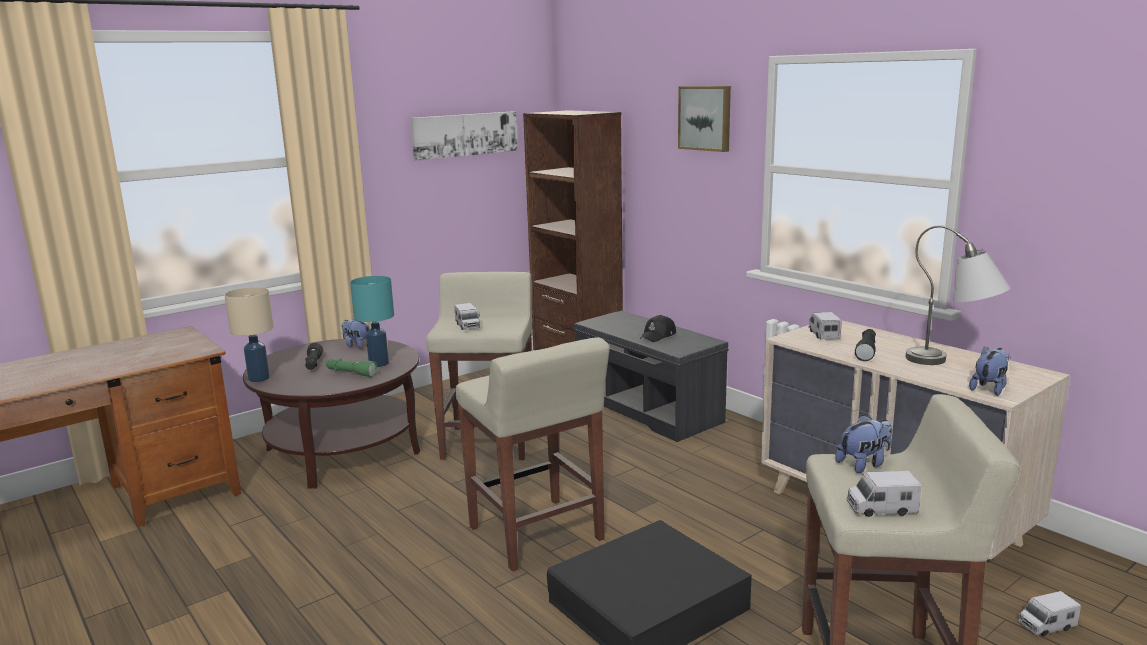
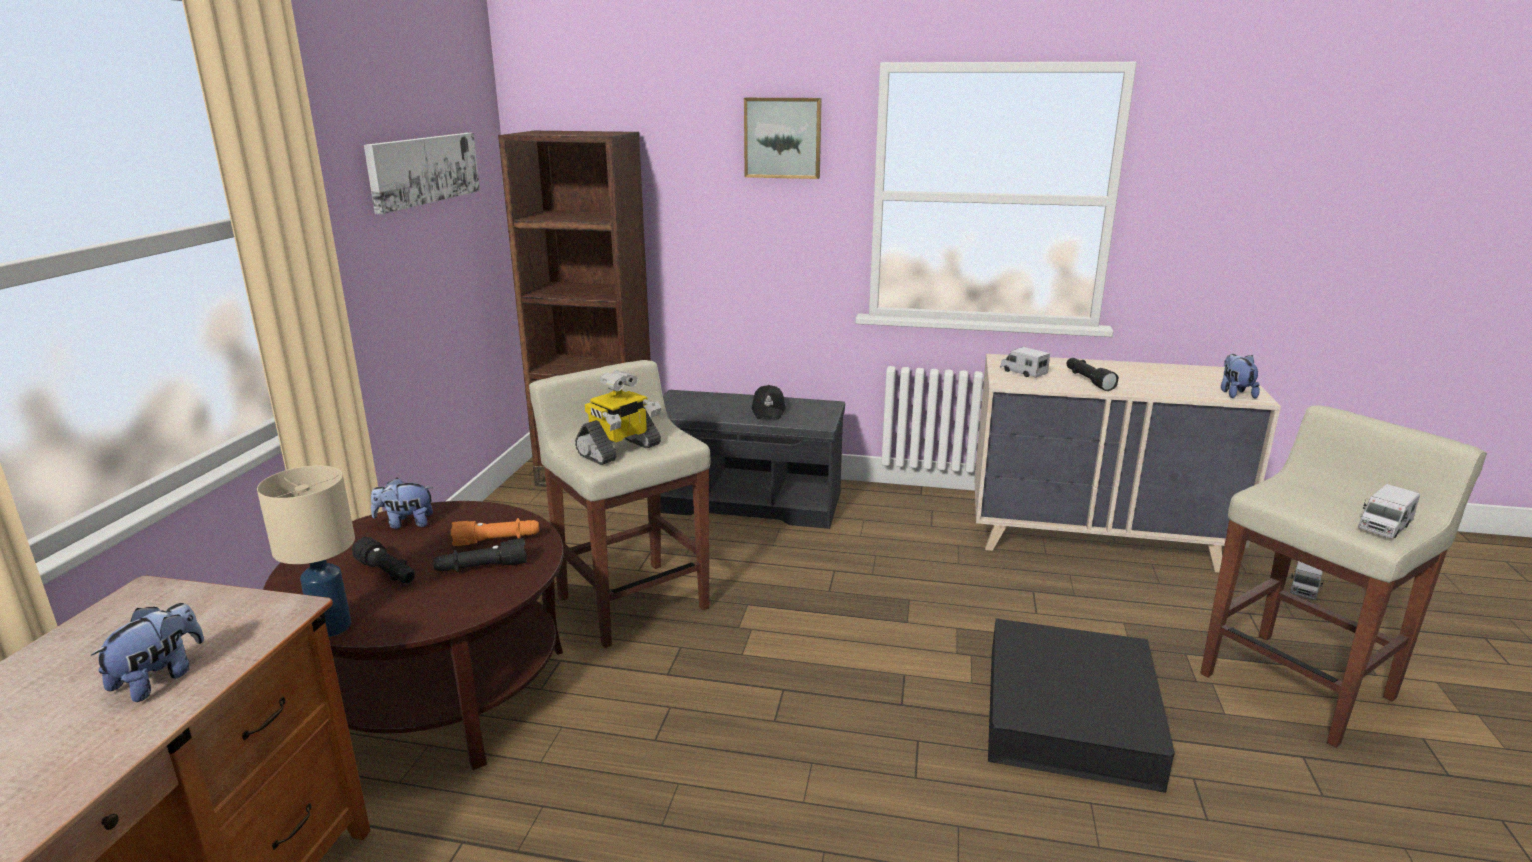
camera: 40 degrees left, 5 degrees up
green flashlight [326,359,378,377] -> black flashlight [433,538,527,572]
turquoise table lamp [350,276,394,367] -> orange flashlight [451,518,539,546]
toy truck [454,303,480,330] -> toy robot [575,370,661,465]
beige stool [456,337,610,572] -> none
plush toy [835,415,892,473] -> plush toy moved to [90,603,204,702]
grey table lamp [906,225,1010,365] -> none

